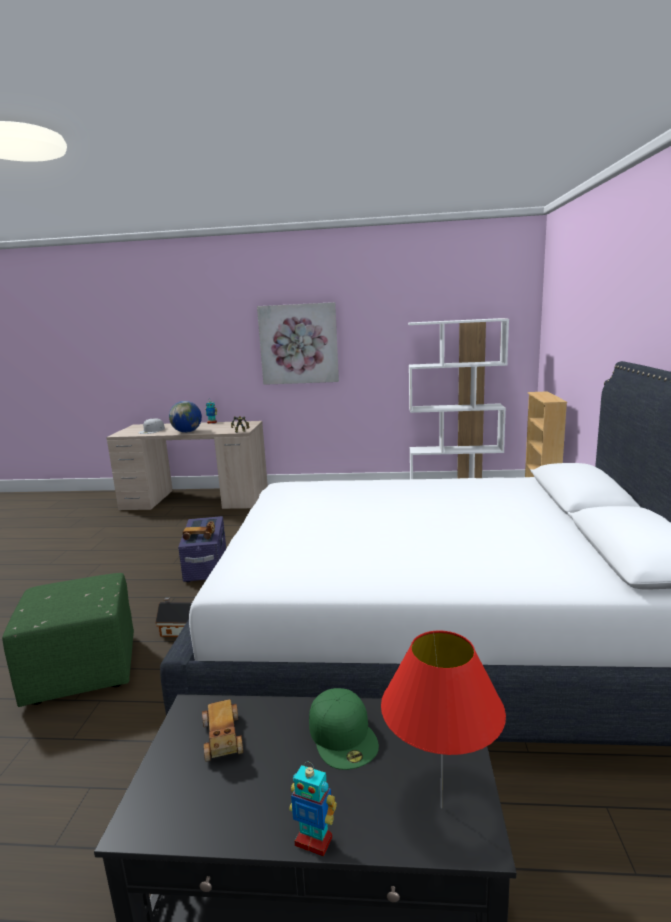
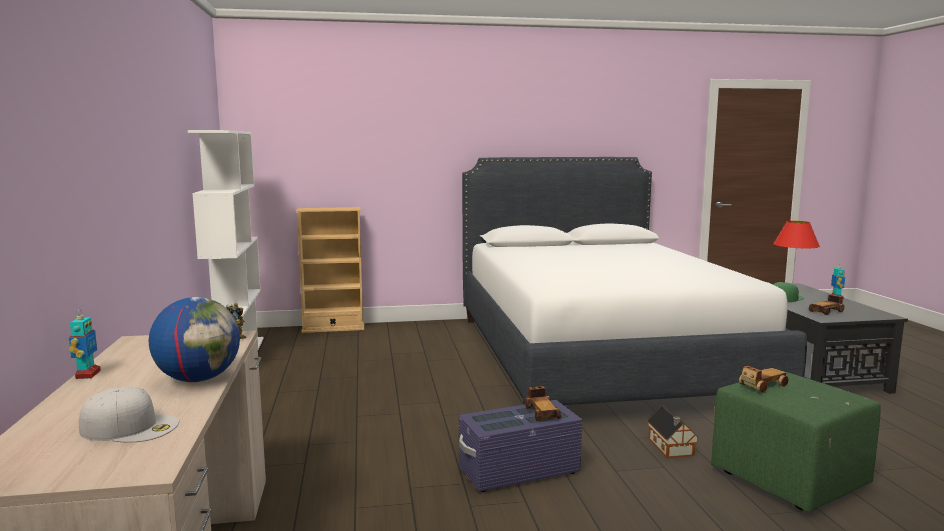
camera: 105 degrees left, 5 degrees down
picture [257,302,339,385] -> none
none -> toy car [739,366,789,392]

